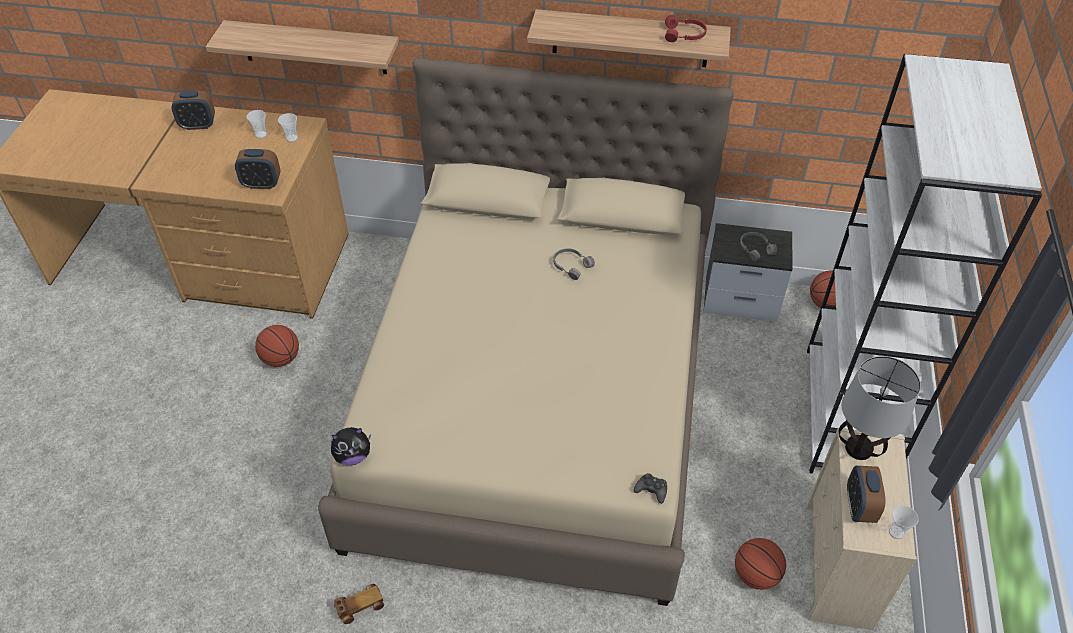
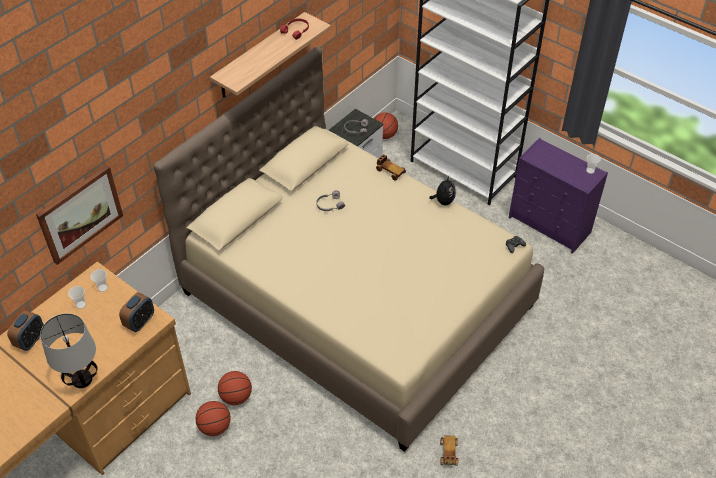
camera: 60 degrees left, 0 degrees up
shelf [206,20,399,74] -> picture [36,165,123,265]
plush toy [331,427,371,466] -> plush toy moved to [429,176,456,205]
basketball [735,538,786,590] -> basketball moved to [218,371,252,405]
beige dresser [806,428,917,630] -> purple dresser [509,138,608,254]
table lamp [839,356,921,460] -> table lamp moved to [40,313,98,388]
alarm clock [847,466,885,523] -> none
none -> toy car [376,154,406,181]

